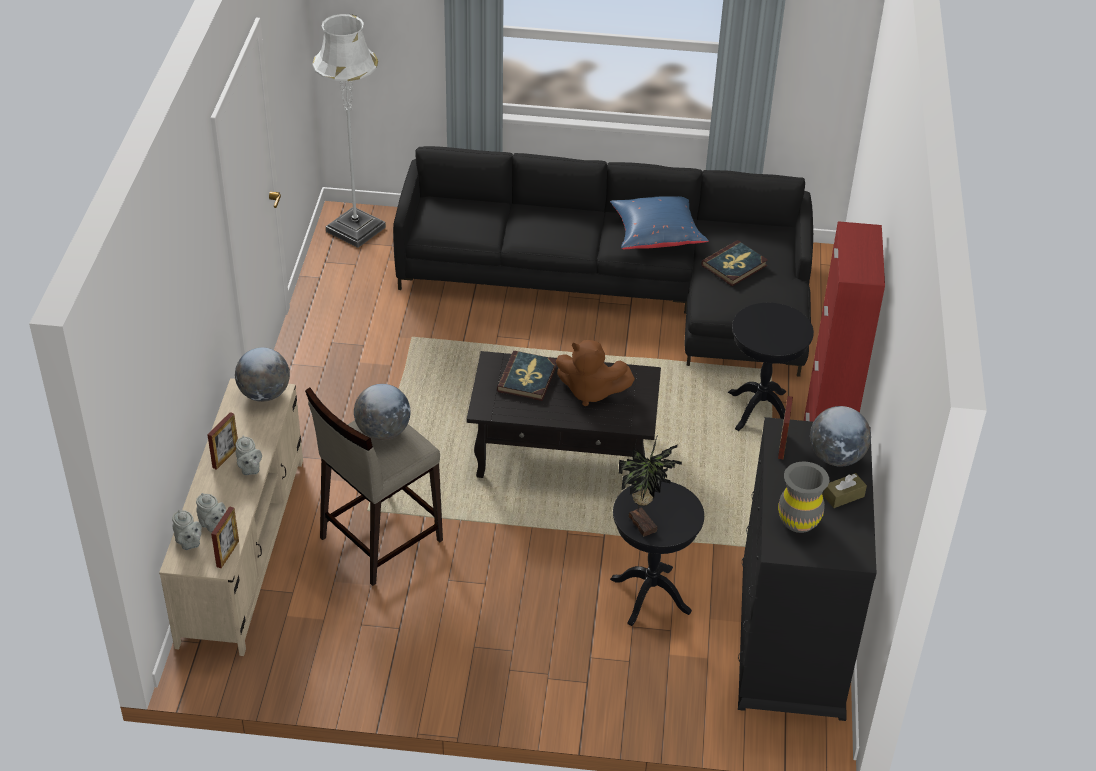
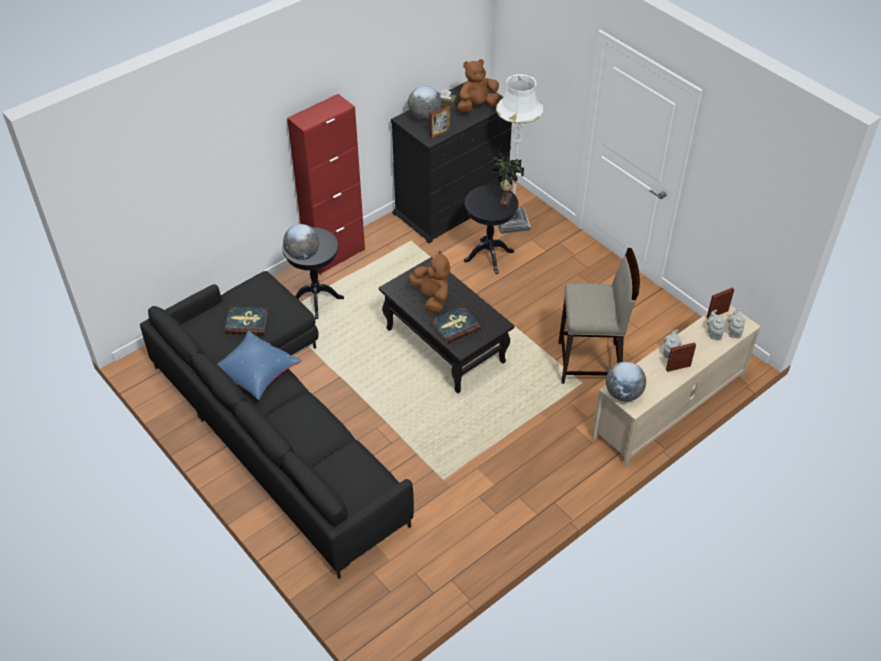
camera: 135 degrees left, 5 degrees up
white floor lamp [312,13,386,248] -> white floor lamp moved to [496,73,543,234]
globe [354,384,411,440] -> globe moved to [283,224,319,260]
grey vase [778,462,829,533] -> brown plush toy [458,59,500,112]

